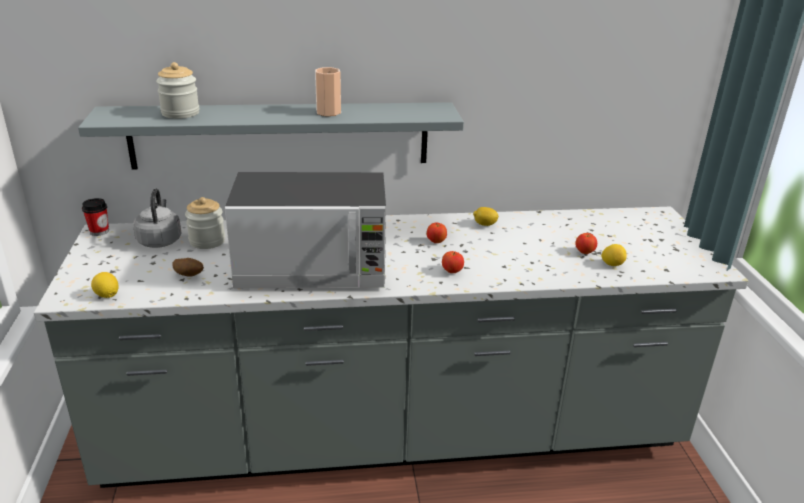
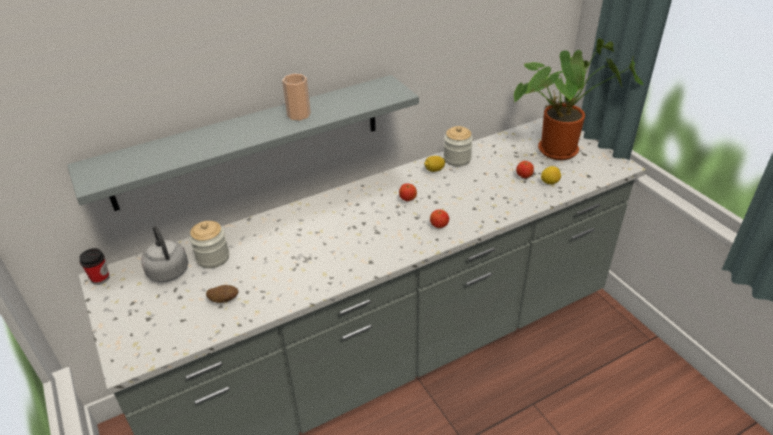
camera: 20 degrees left, 10 degrees up
lemon [91,272,119,298] -> none
jar [156,62,200,119] -> jar moved to [443,126,473,166]
microwave [225,172,386,288] -> none
none -> potted plant [514,39,643,160]

